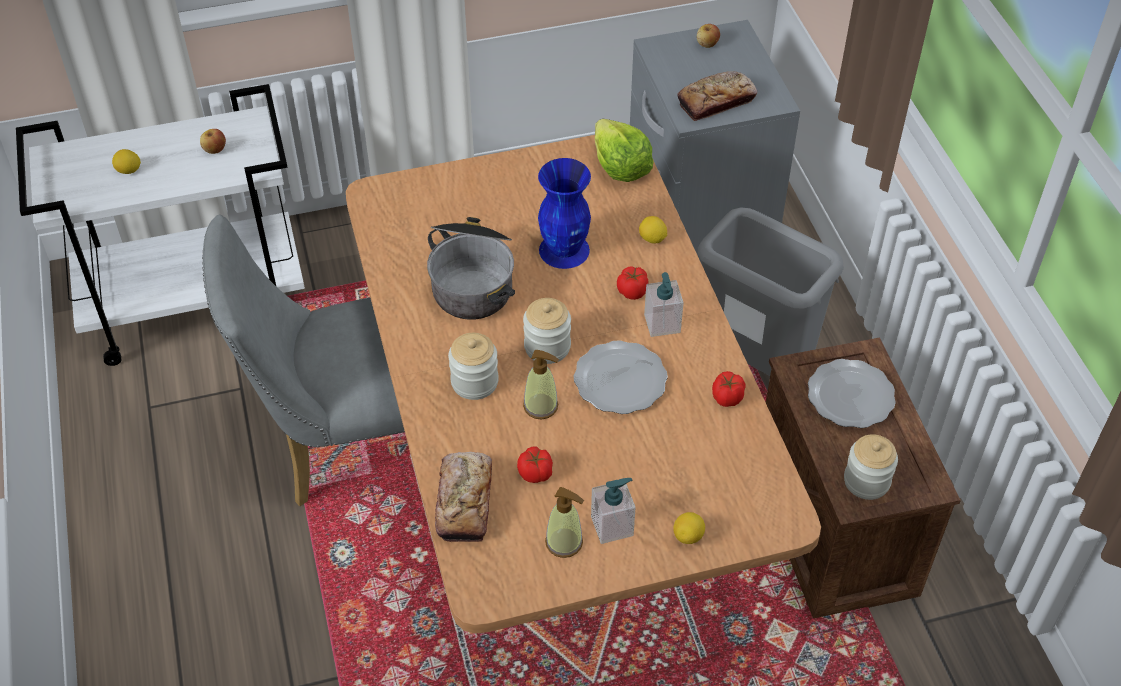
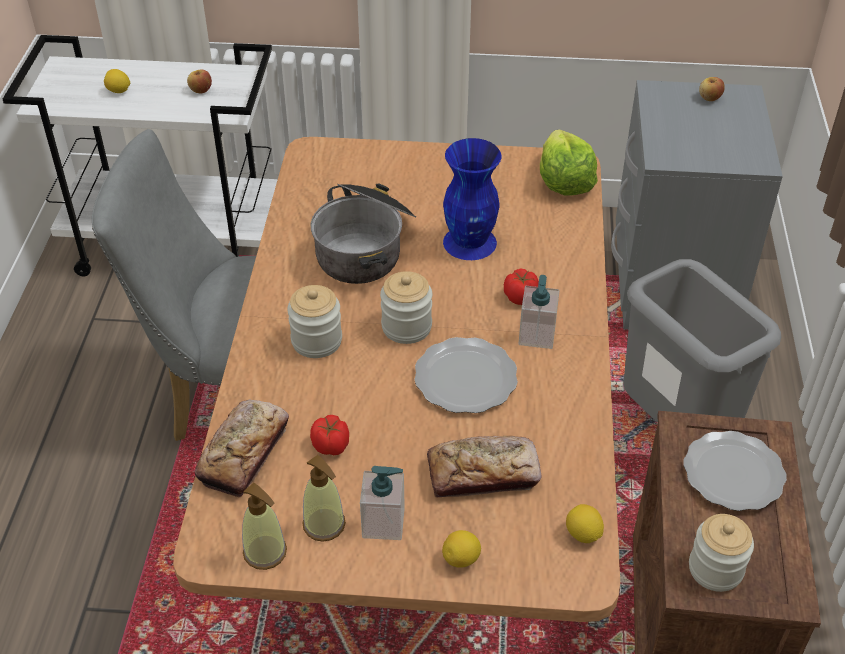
camera: 20 degrees right, 5 degrees down
soap dispenser [523,350,559,419] -> soap dispenser moved to [242,483,287,570]
lemon [639,216,667,244] -> lemon moved to [566,504,604,543]
bread [677,71,757,121] -> bread moved to [427,436,542,497]
tomato [712,371,746,407] -> none

